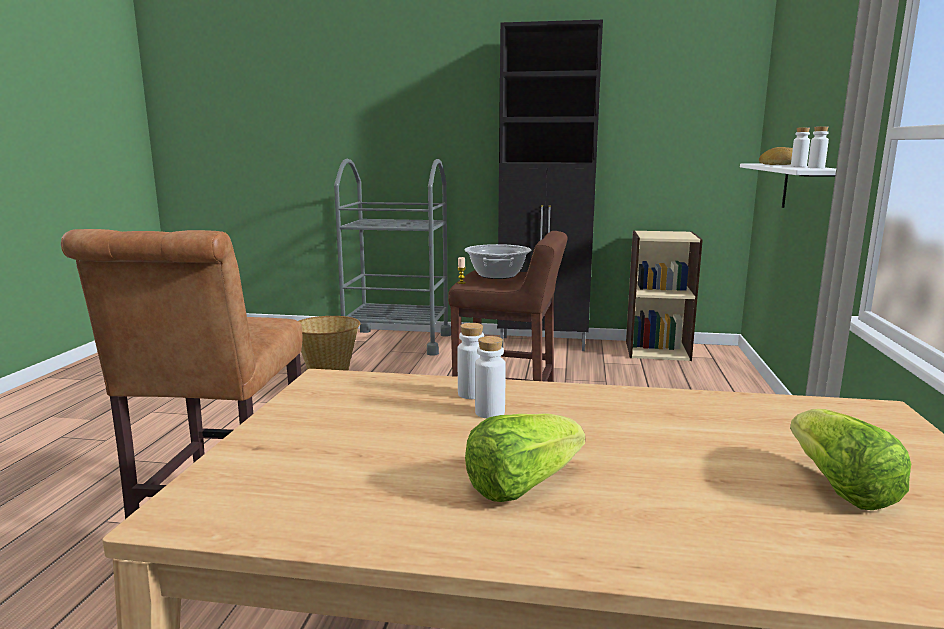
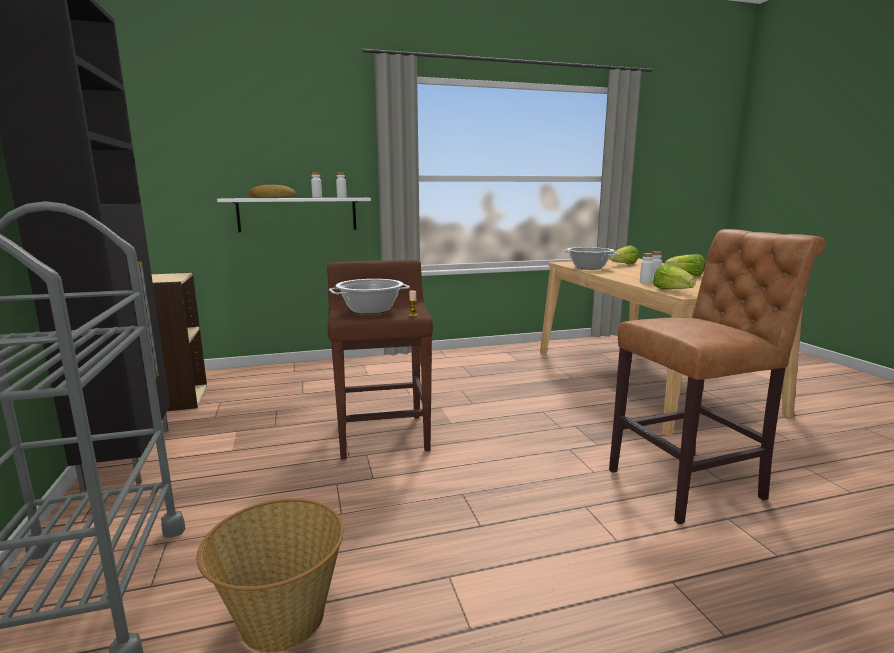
camera: 115 degrees left, 0 degrees up
none -> cooking pot [562,247,619,270]
none -> lettuce [653,264,696,289]

